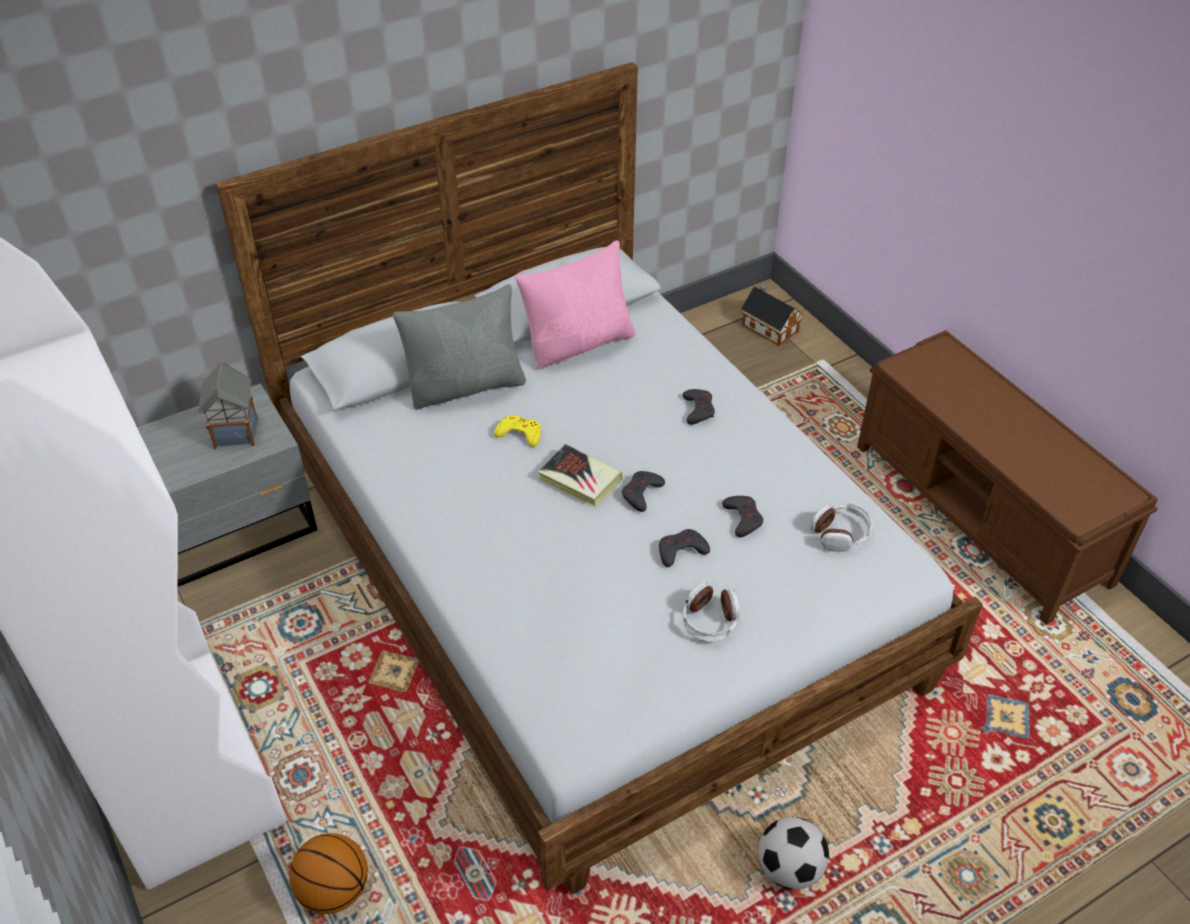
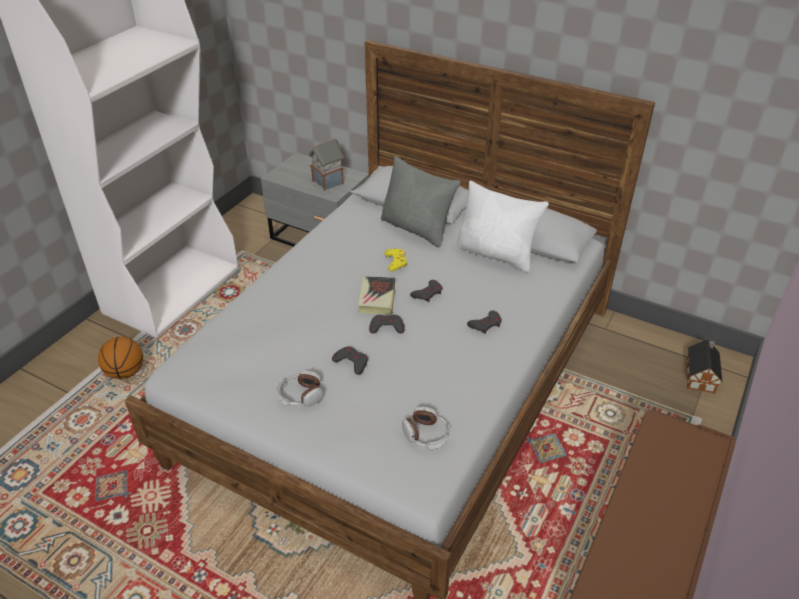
camera: 60 degrees right, 5 degrees down
pink pillow [516,240,635,370] -> white pillow [456,181,549,272]
grey game controller [722,496,763,537] -> grey game controller moved to [410,280,442,302]
football [758,817,829,890] -> none

